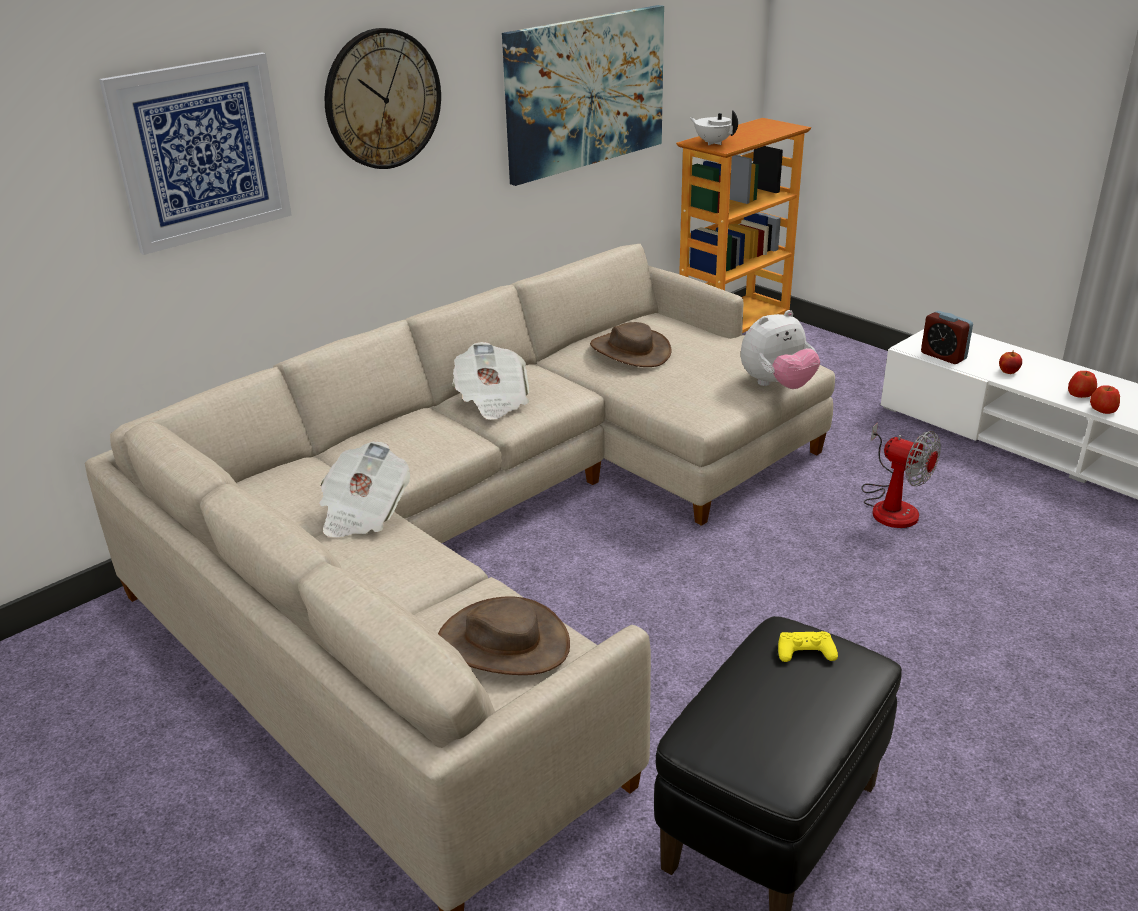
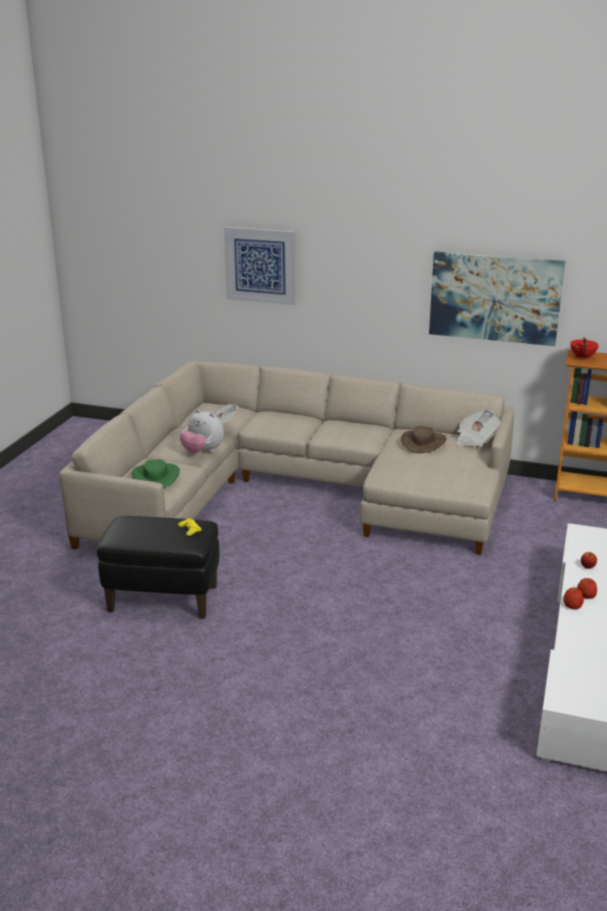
camera: 60 degrees right, 5 degrees down
wall clock [325,28,441,169] -> none
brown hat [438,596,570,675] -> green hat [132,459,180,488]
newspaper [452,342,529,420] -> newspaper moved to [456,410,501,447]
white teapot [690,110,738,145] -> red teapot [570,337,599,360]
plush toy [741,310,820,389] -> plush toy moved to [180,409,224,454]
fan [861,423,941,528] -> none
alarm clock [921,311,973,364] -> none

